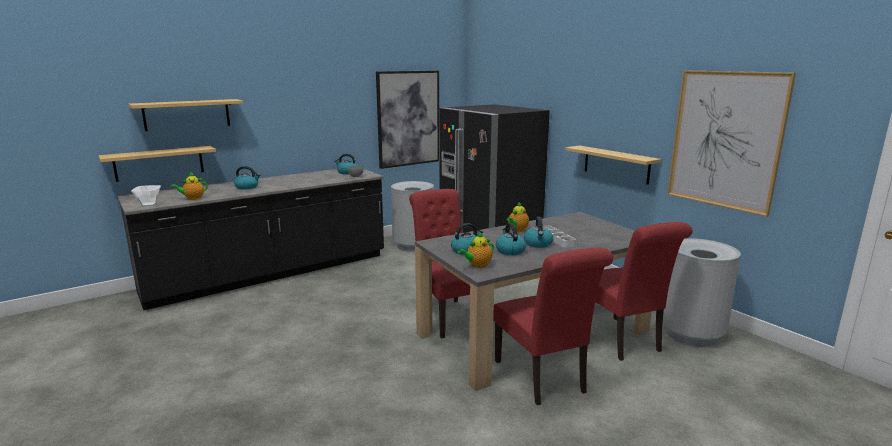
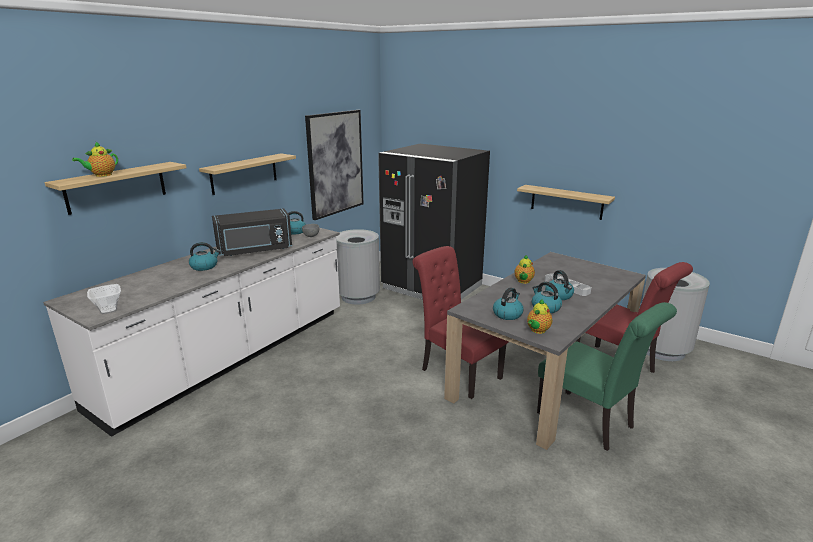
camera: 20 degrees left, 5 degrees up
shelf [98,146,216,182] -> shelf moved to [199,153,296,195]
black counter [117,169,384,311] -> white counter [43,228,340,437]
teapot [171,172,208,200] -> teapot moved to [72,141,118,177]
red chair [493,248,613,405] -> green chair [537,302,677,451]
picture [667,70,796,217] -> none
none -> black microwave [212,208,292,256]

